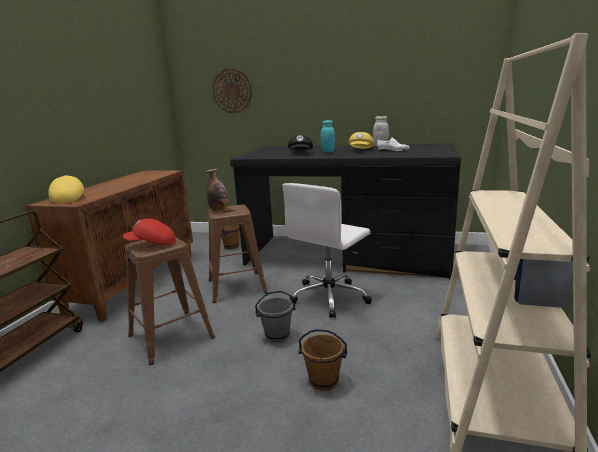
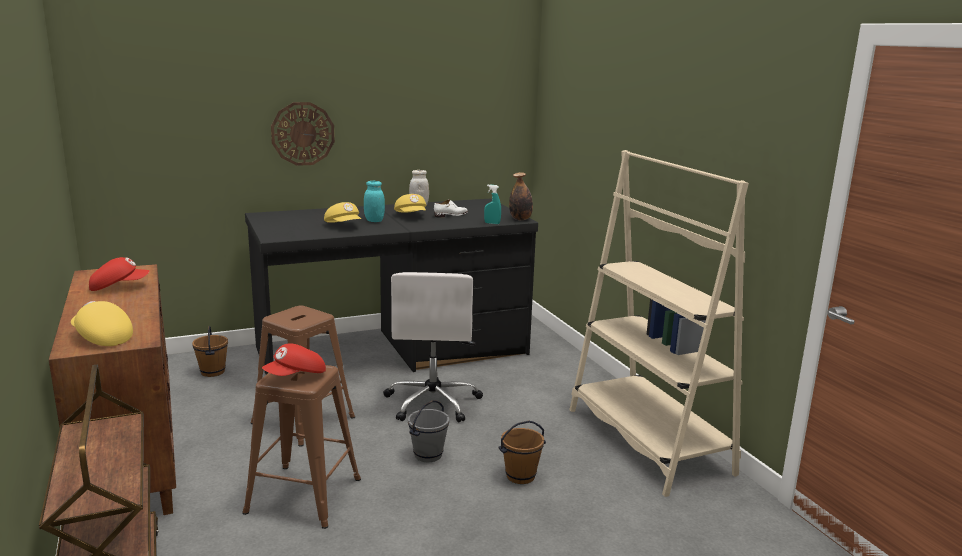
camera: 40 degrees left, 0 degrees up
bottle [206,169,229,211] -> bottle moved to [509,172,533,220]
wall clock [212,68,252,113] -> wall clock moved to [271,102,335,166]
black cap [288,135,313,152] -> yellow cap [324,202,361,223]
none -> red cap [89,257,150,291]
none -> turquoise spray bottle [484,184,501,224]

